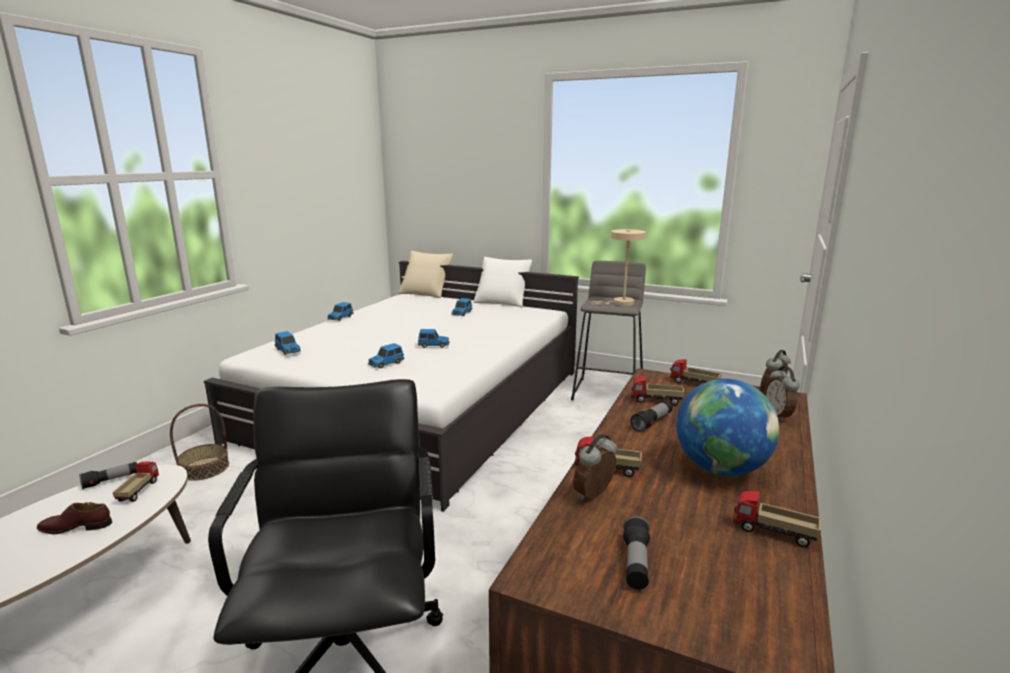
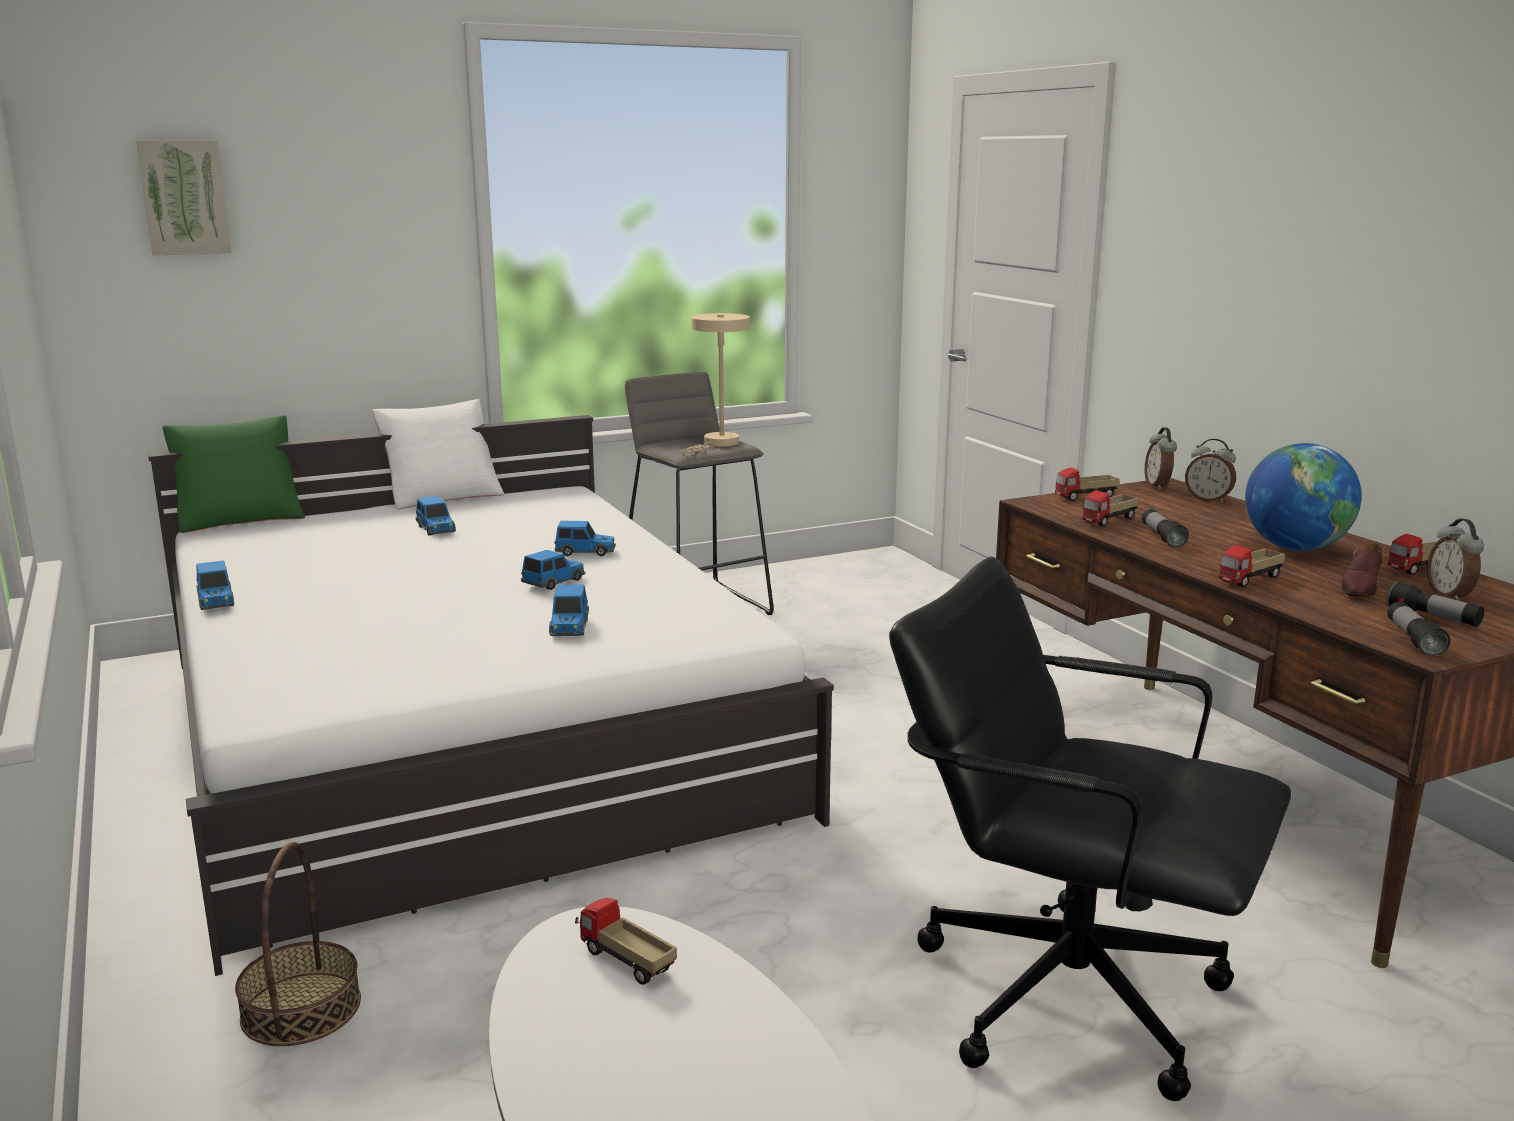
camera: 50 degrees left, 0 degrees up
brown shoe [37,502,112,534] -> brown shoe moved to [1341,542,1382,598]
flashlight [79,462,137,489] -> flashlight moved to [1387,602,1450,657]
toy car [275,331,301,355] -> toy car moved to [554,521,616,556]
beige pillow [398,251,453,298] -> green pillow [162,415,305,533]
alarm clock [573,434,617,501] -> alarm clock moved to [1427,519,1484,600]
none -> picture [136,140,232,256]

